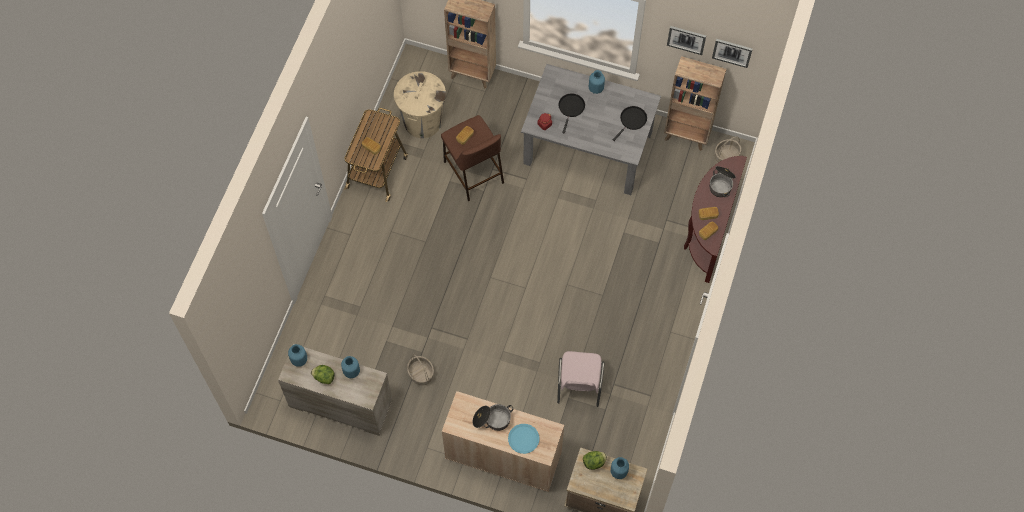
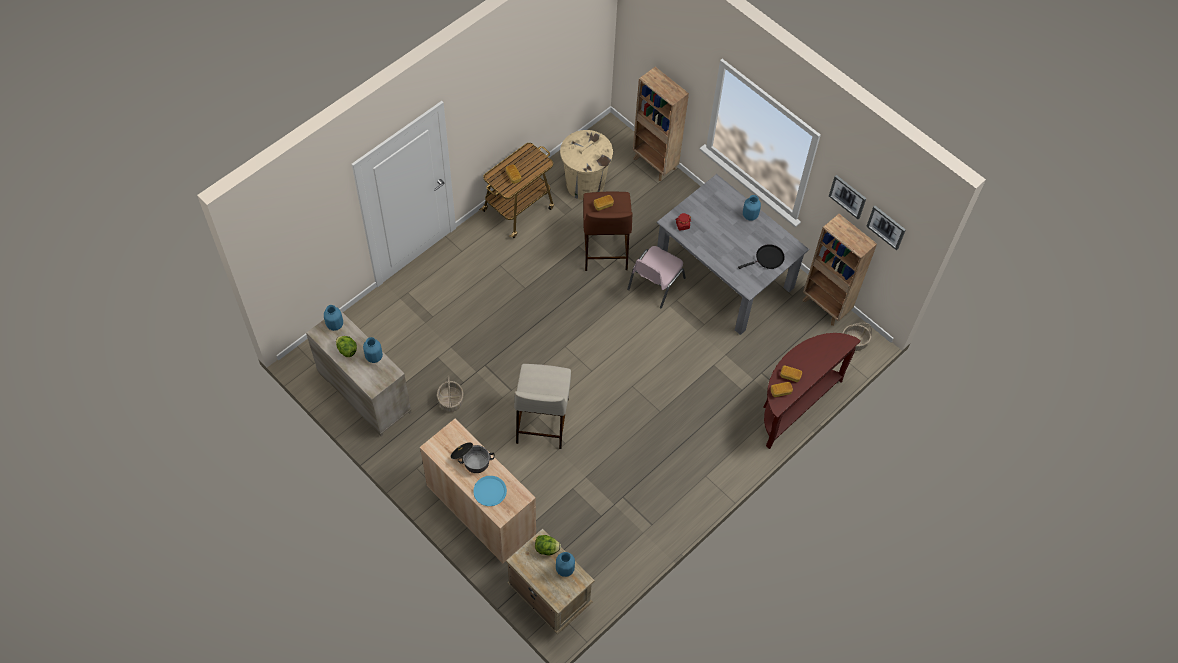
camera: 25 degrees right, 5 degrees down
pink chair [557,351,604,407] -> pink chair moved to [627,246,686,308]
black frying pan [558,93,585,134] -> none
cooking pot [710,166,736,197] -> none
none -> beige stool [514,364,571,449]

